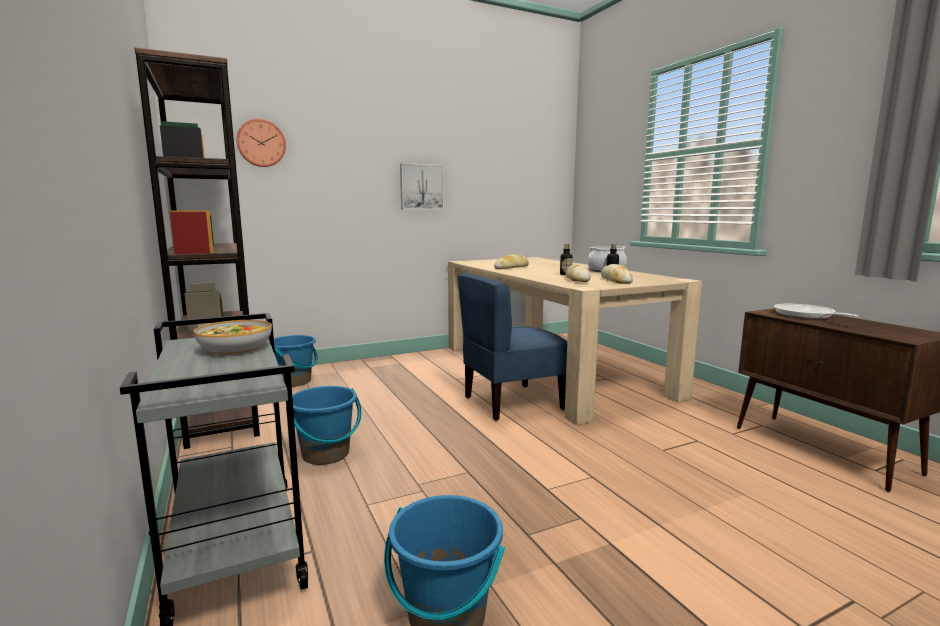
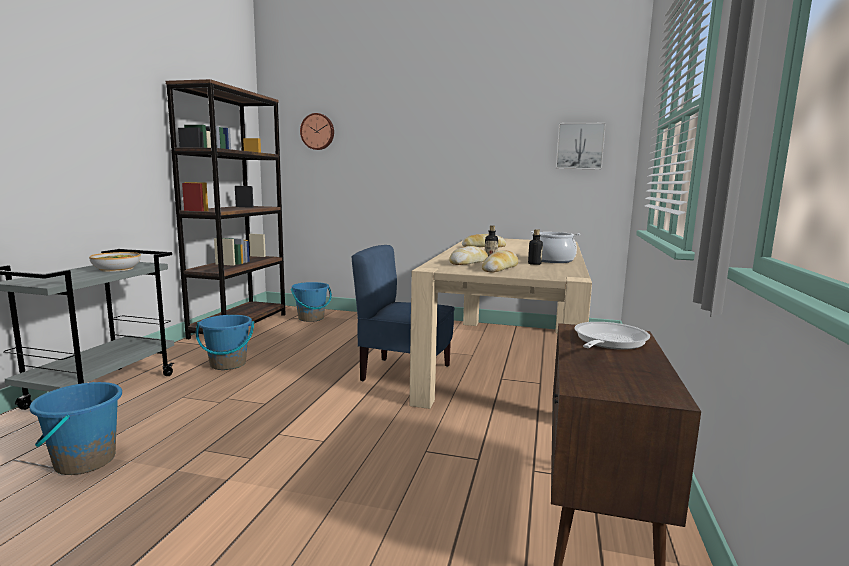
camera: 40 degrees right, 0 degrees up
picture [400,163,444,210] -> picture moved to [556,123,606,169]

